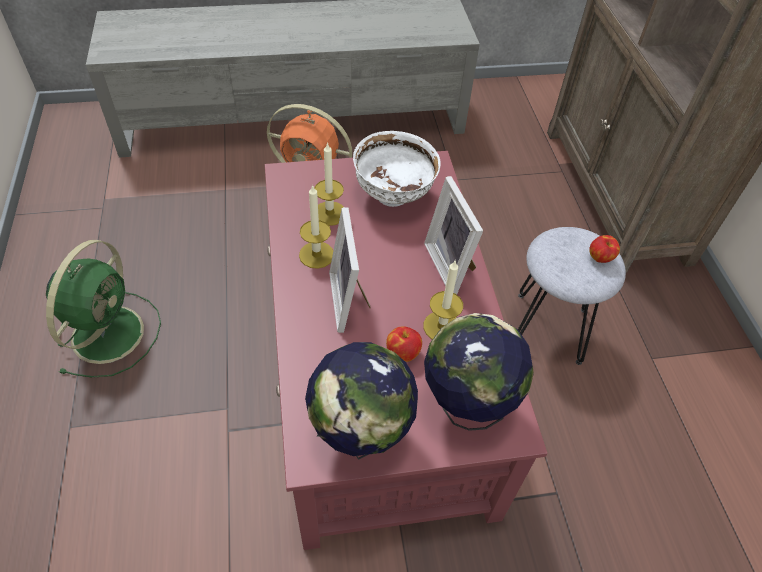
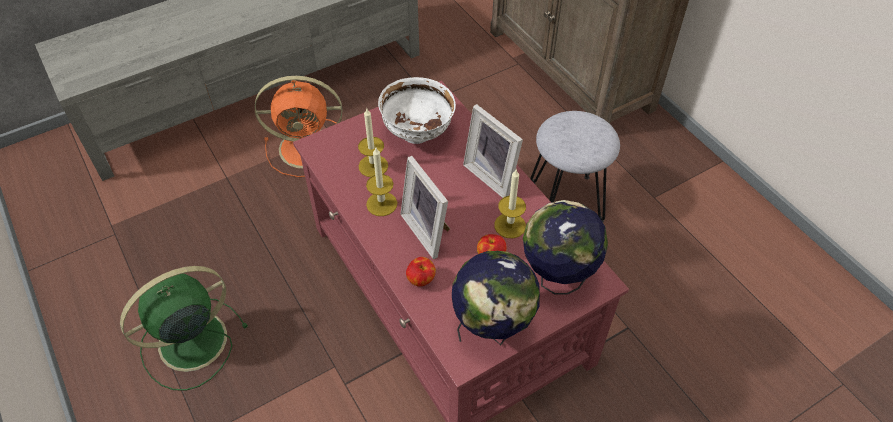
camera: 20 degrees left, 0 degrees up
green fan [46,240,161,378] -> green fan turned 120 degrees counterclockwise [120,266,248,391]
apple [589,235,620,263] -> apple moved to [406,257,436,287]

